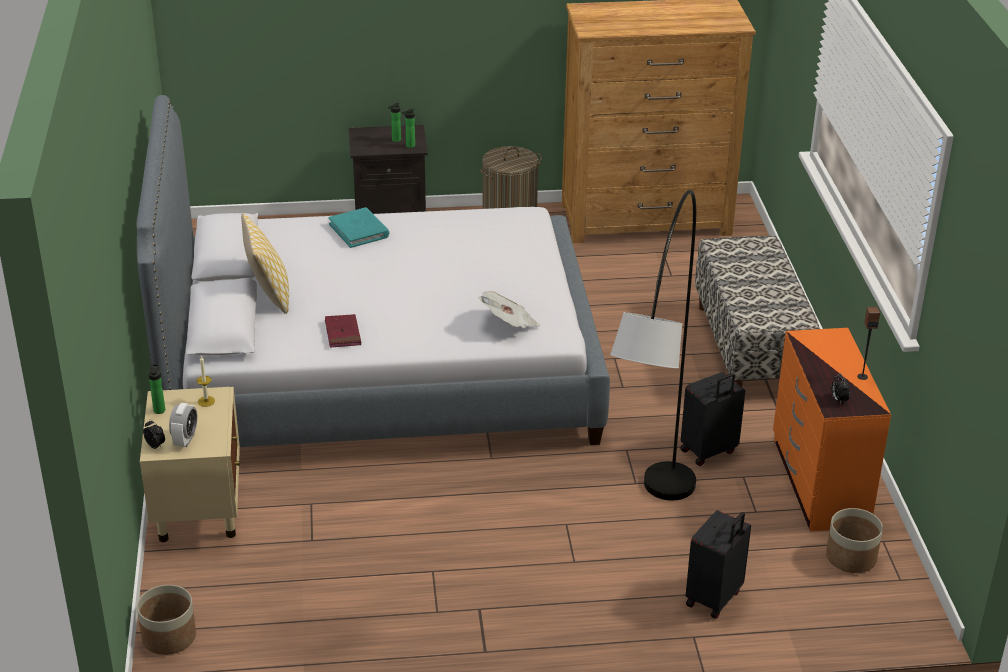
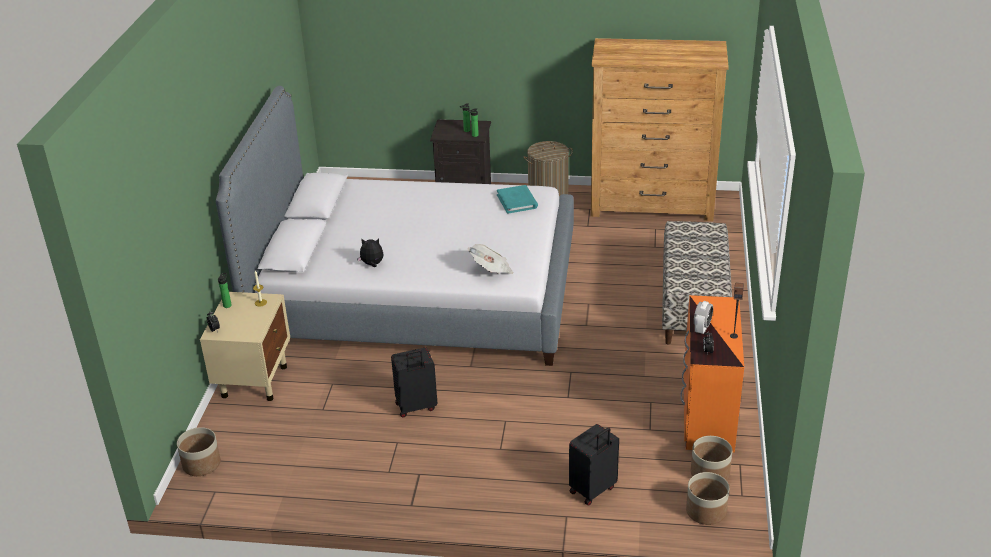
camera: 15 degrees right, 0 degrees up
alarm clock [169,403,197,447] -> alarm clock moved to [694,301,713,334]
pillow [241,214,289,314] -> none
red book [325,314,361,348] -> plush toy [357,238,383,267]
turquoise book [329,207,389,248] -> turquoise book moved to [497,185,538,214]
grey floor lamp [610,190,696,501] -> none
black suitcase [680,372,745,466] -> black suitcase moved to [391,347,438,418]
none -> planter [686,472,729,525]

